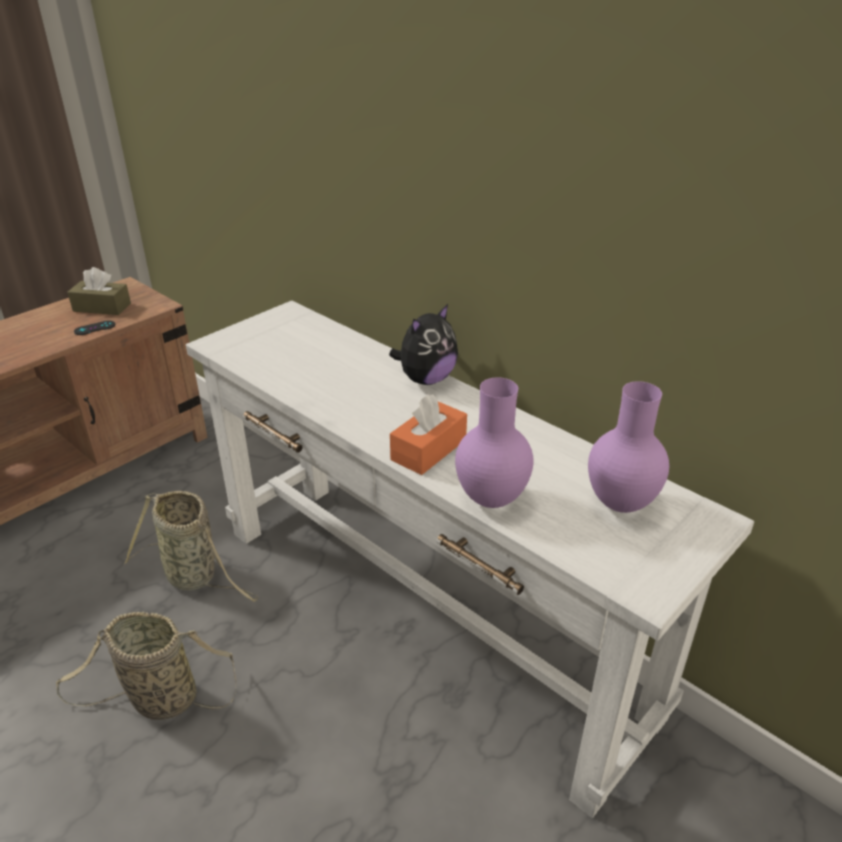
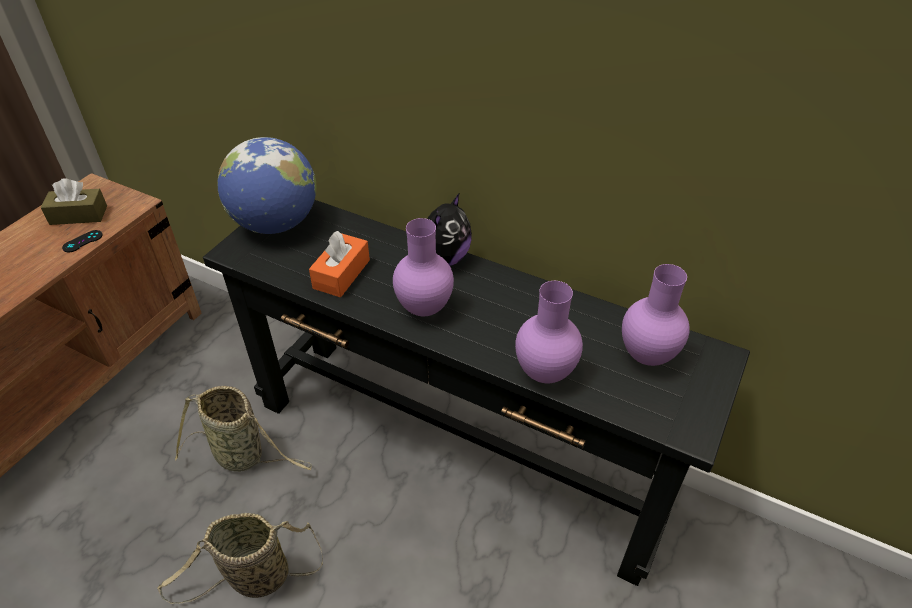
camera: 15 degrees left, 10 degrees up
white console table [186,301,754,818] -> black console table [203,200,750,586]
orange tissue box [390,394,467,475] -> orange tissue box moved to [309,231,370,297]
none -> globe [217,137,317,234]
none -> purple vase [393,218,454,317]

